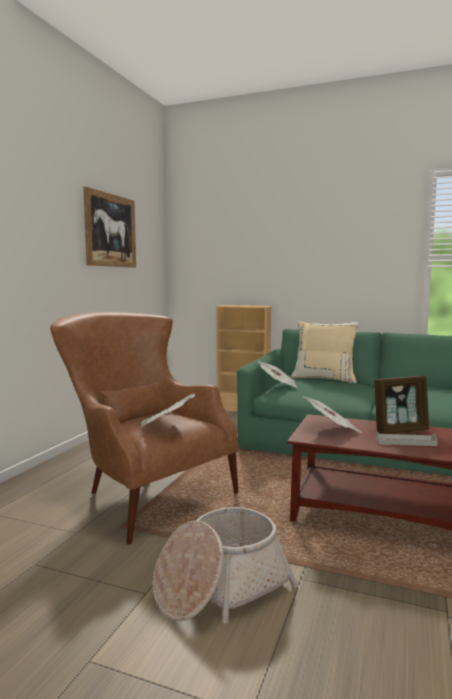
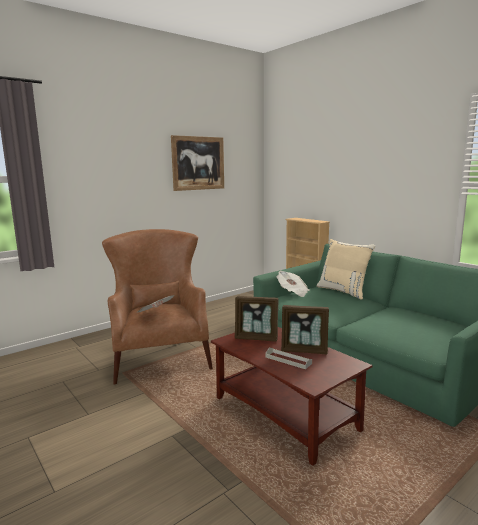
camera: 30 degrees right, 5 degrees up
basket [152,507,298,624] -> none
newspaper [302,396,363,433] -> picture frame [235,296,279,342]

